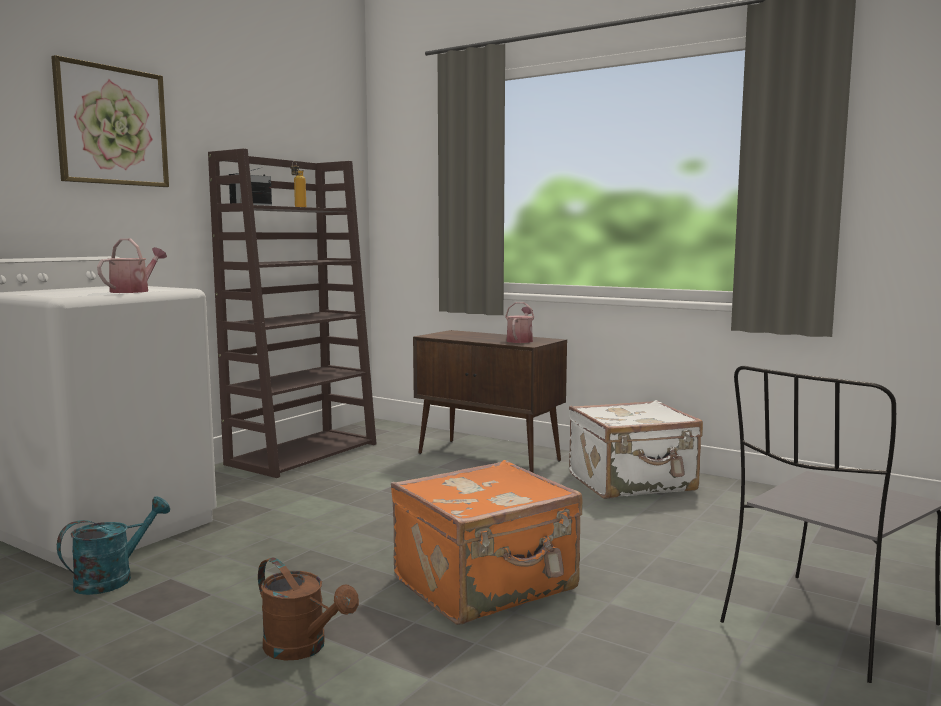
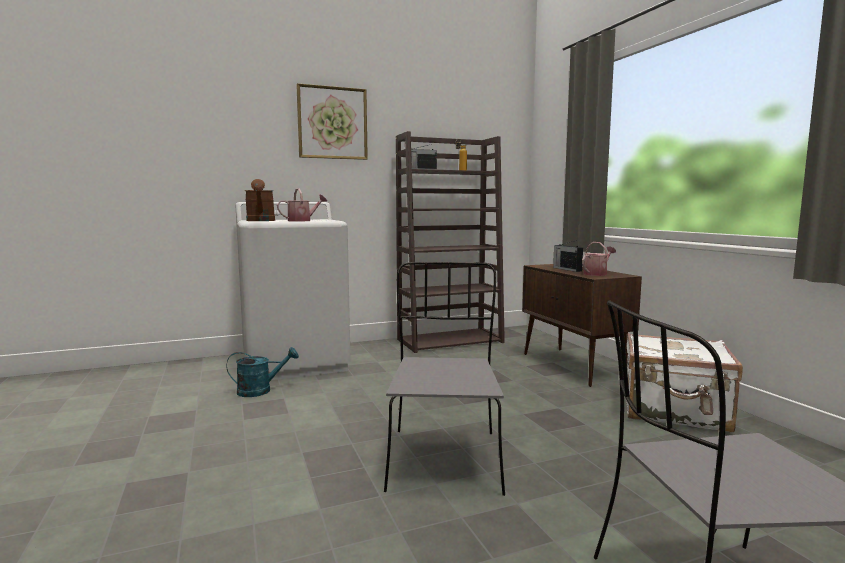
camera: 35 degrees right, 0 degrees up
brown watering can [258,557,359,661] -> brown watering can moved to [245,179,275,221]
orange suitcase [391,460,583,625] -> grey chair [384,262,505,496]
none -> radio [553,240,583,272]

